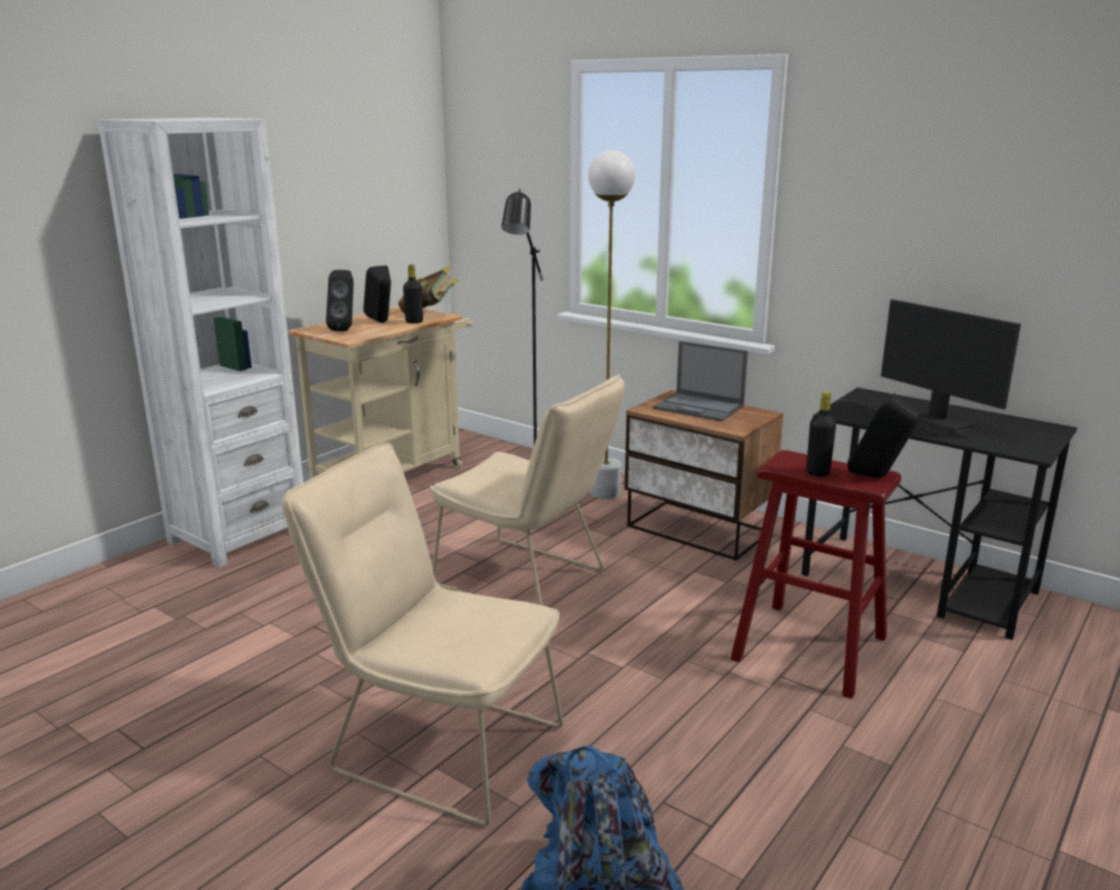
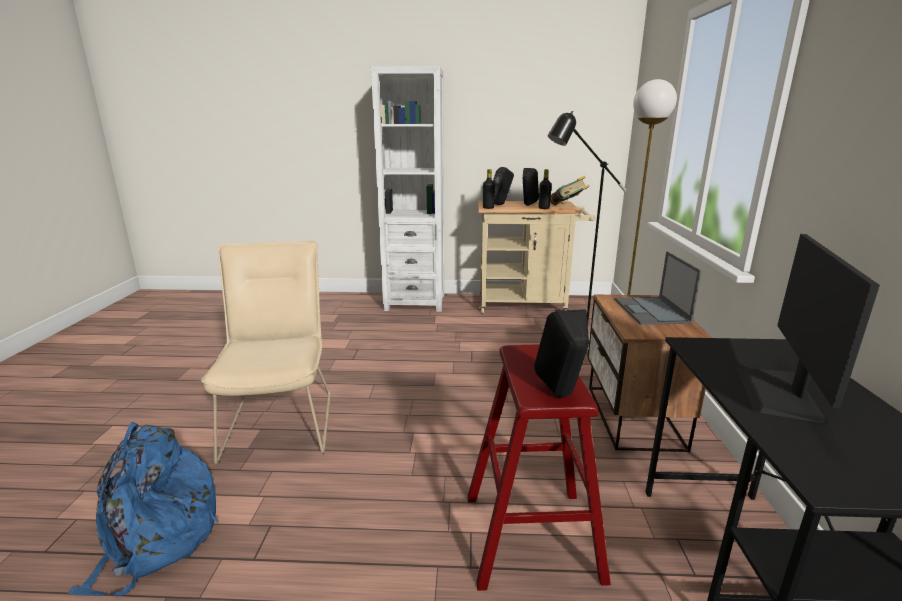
camera: 55 degrees right, 0 degrees up
beige chair [430,374,625,606] -> none
black bottle [806,391,836,477] -> black bottle moved to [483,169,495,209]

